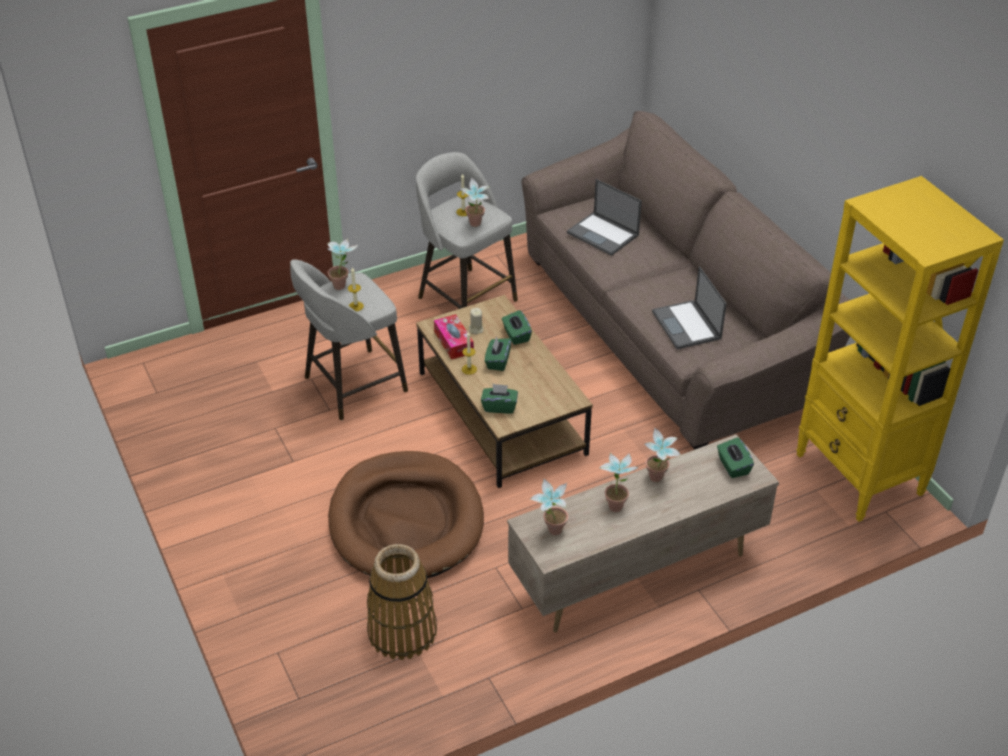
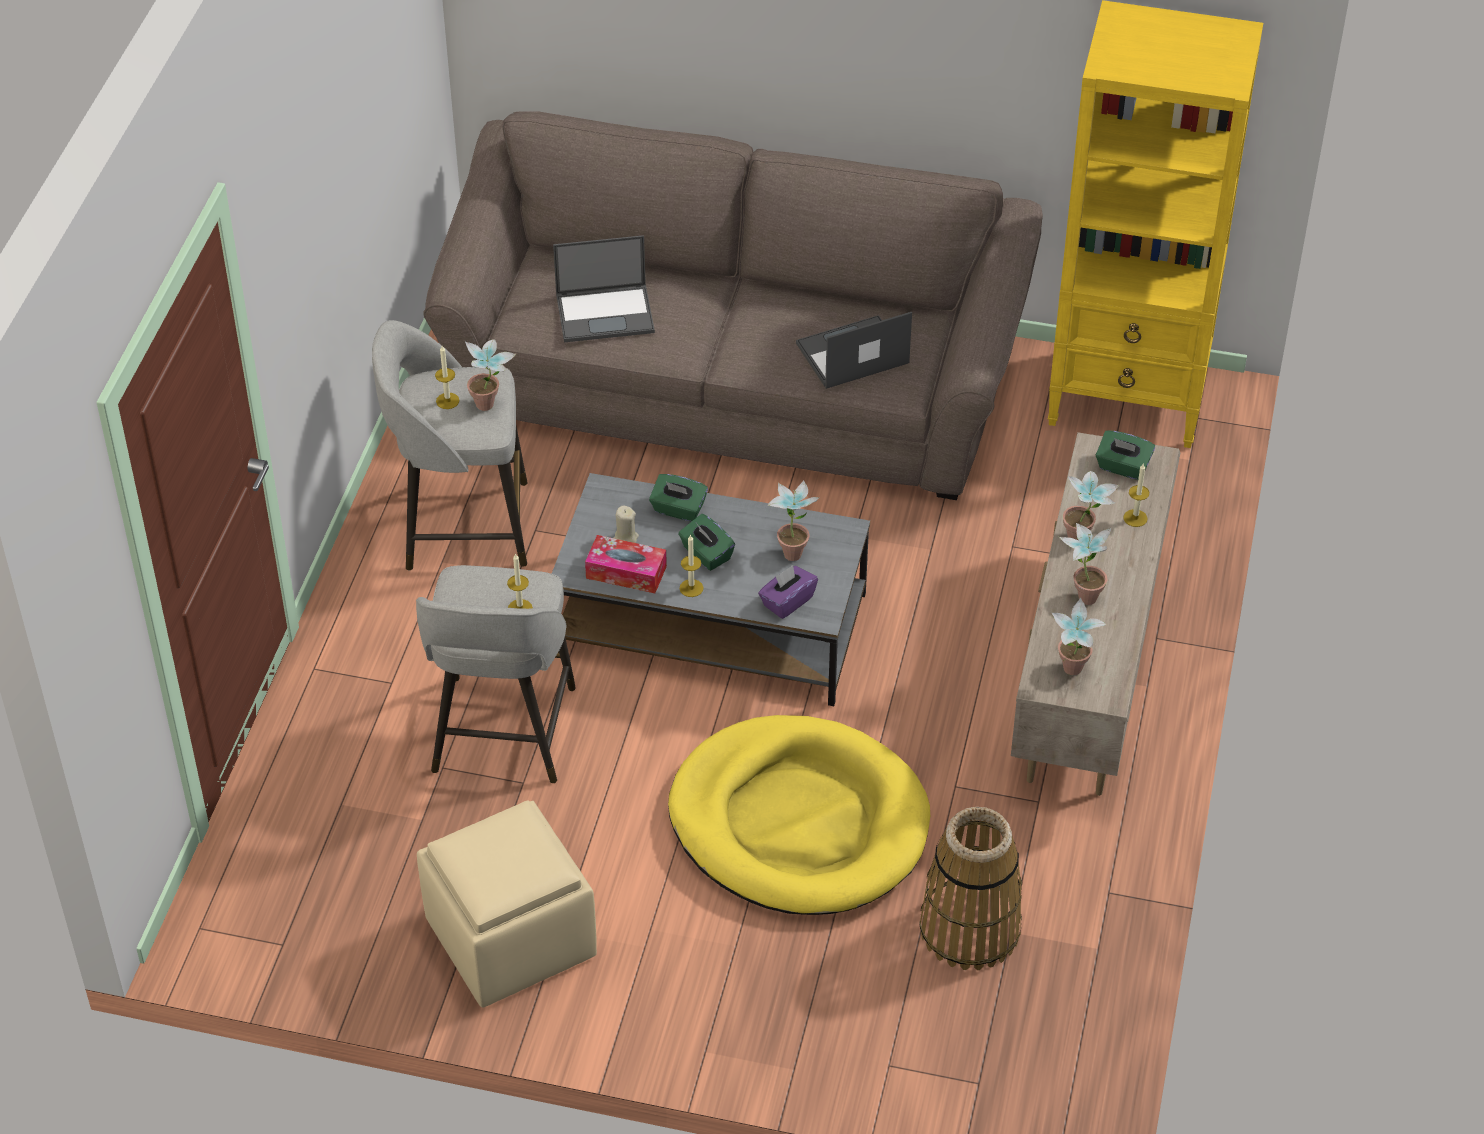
camera: 50 degrees left, 5 degrees up
potted plant [327,238,358,290] -> potted plant moved to [767,480,820,561]
brown dog bed [328,451,484,578] -> yellow dog bed [668,715,930,915]
brown coffee table [416,295,593,488] -> grey coffee table [552,473,870,706]
green tissue box [481,384,518,414] -> purple tissue box [758,565,818,619]
laptop [652,266,727,349] -> laptop turned 135 degrees clockwise [796,312,912,389]
none -> beige ottoman [417,800,597,1007]
none -> candle [1123,464,1149,527]

